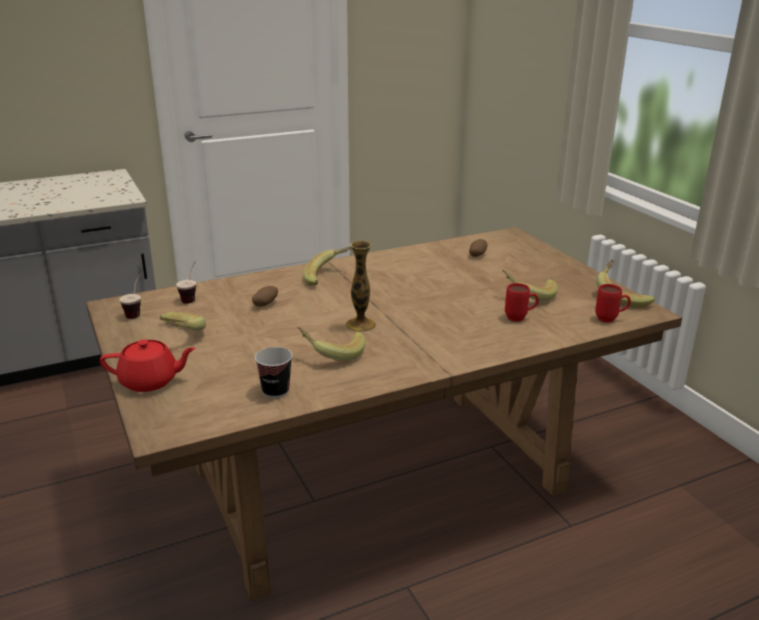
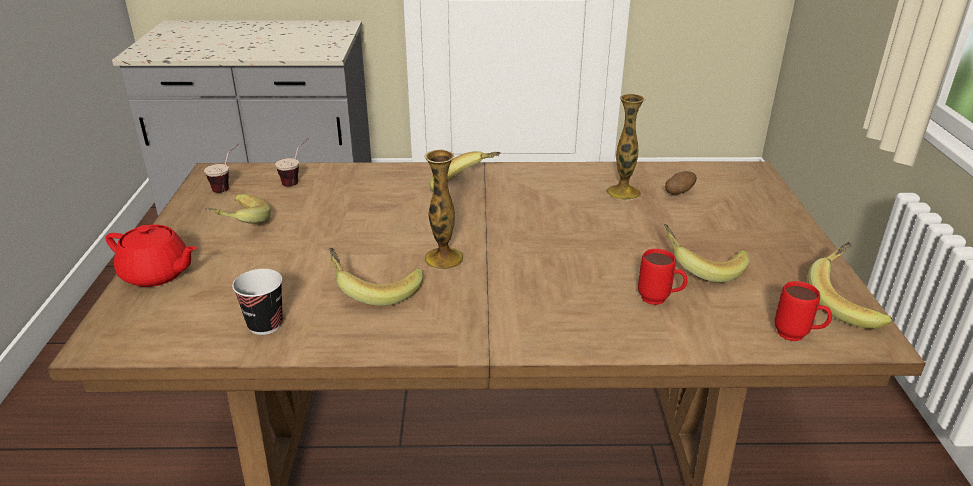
camera: 25 degrees right, 5 degrees up
potato [252,286,278,307] -> none
none -> vase [606,94,646,200]

